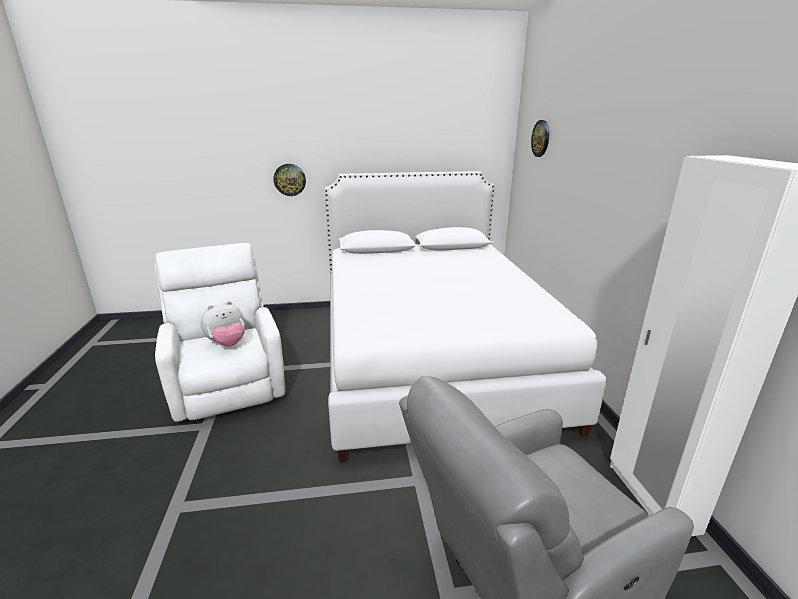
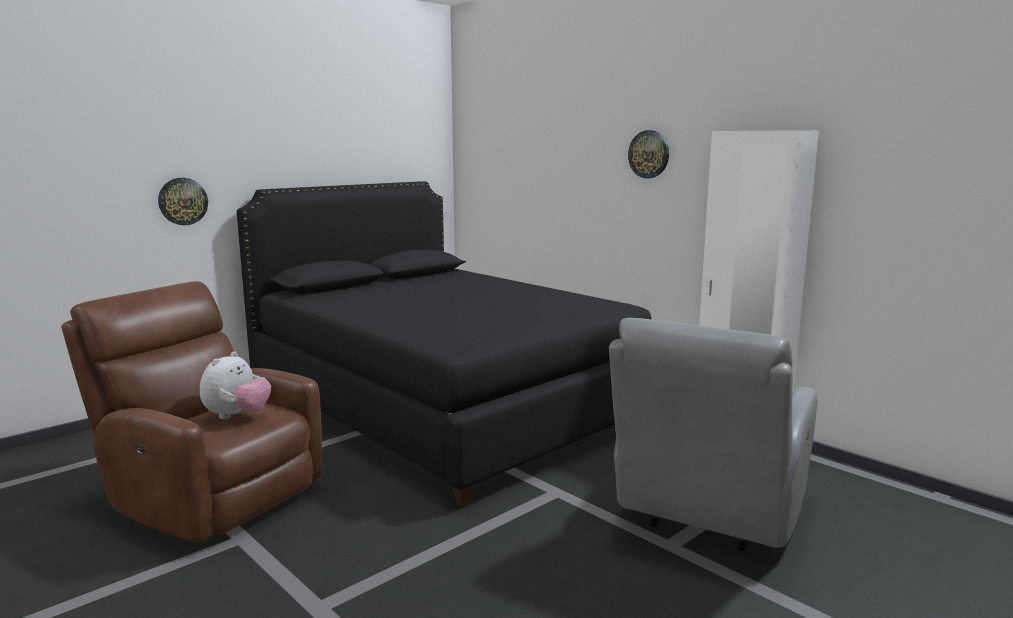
camera: 35 degrees left, 10 degrees down
white armchair [154,243,285,422] -> brown armchair [61,281,322,542]
white bed [324,171,607,462] -> black bed [237,181,652,508]
wall clock [531,120,549,157] -> wall clock moved to [628,130,669,178]

